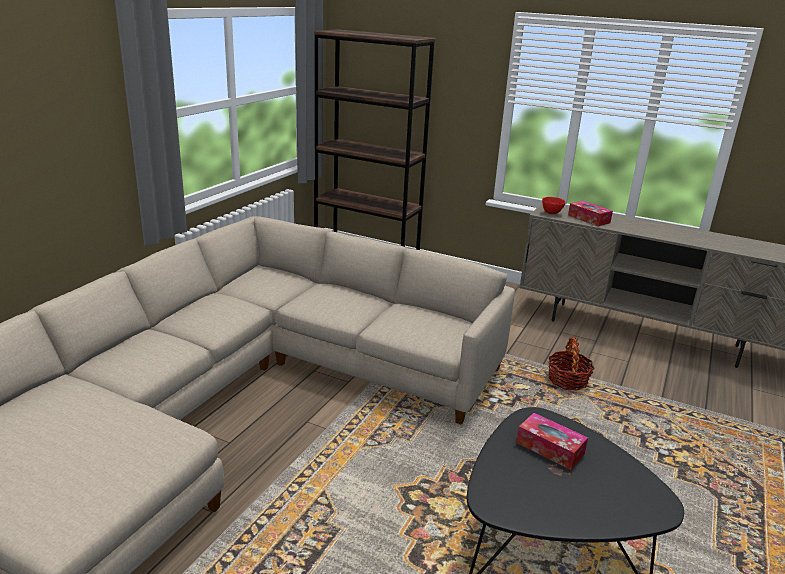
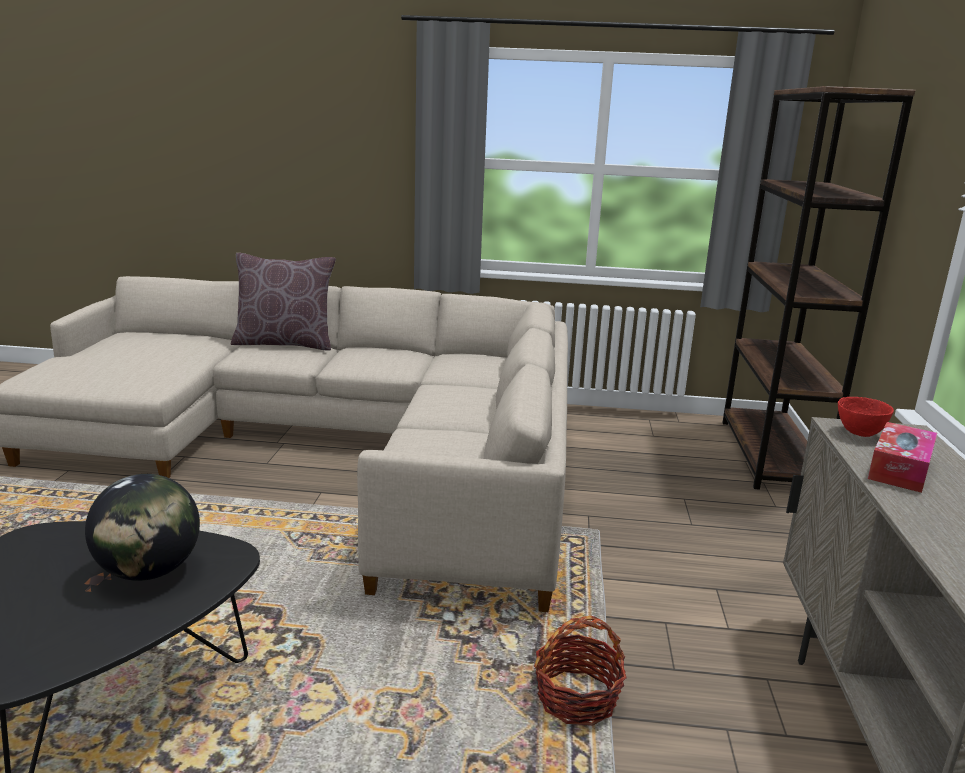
camera: 70 degrees right, 5 degrees down
tissue box [516,413,588,470] -> globe [85,474,200,581]
none -> brown pillow [231,253,336,351]

